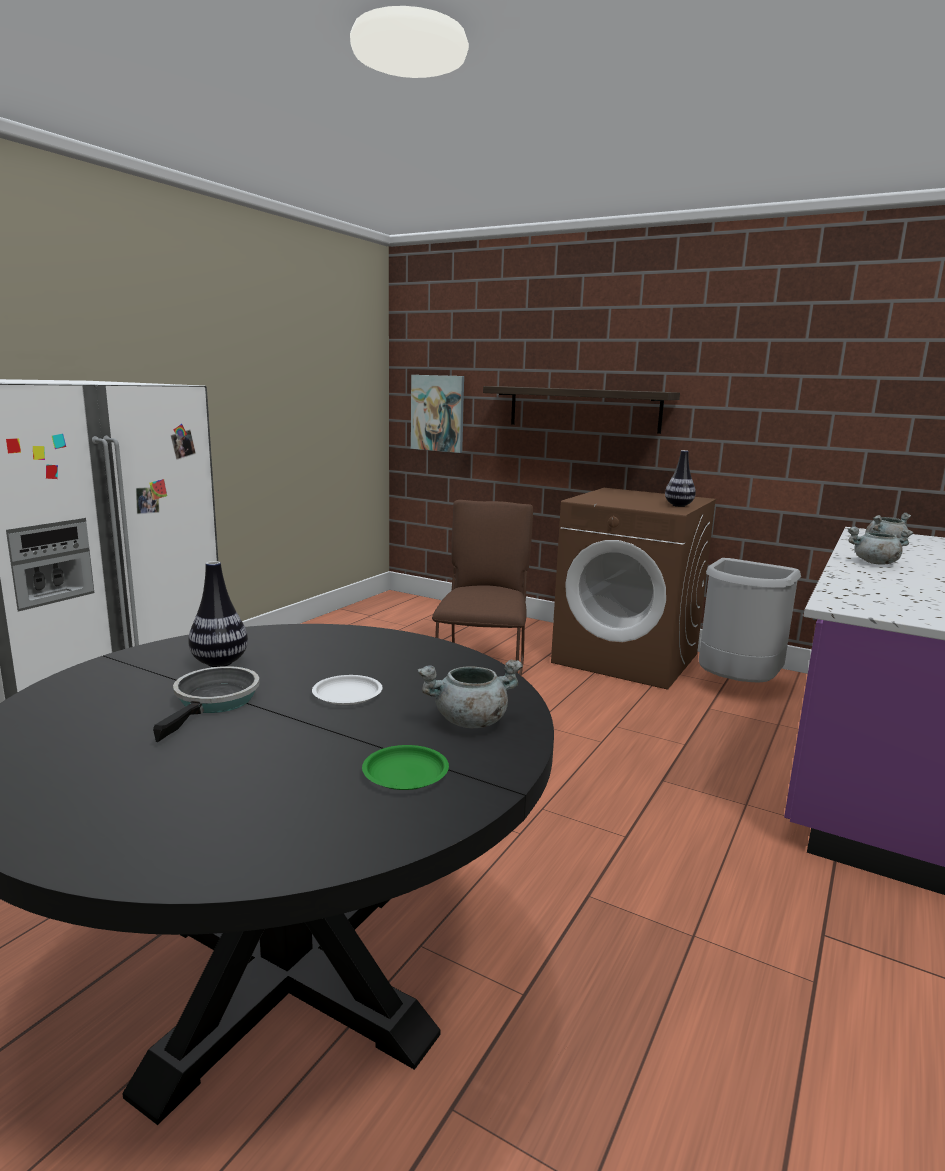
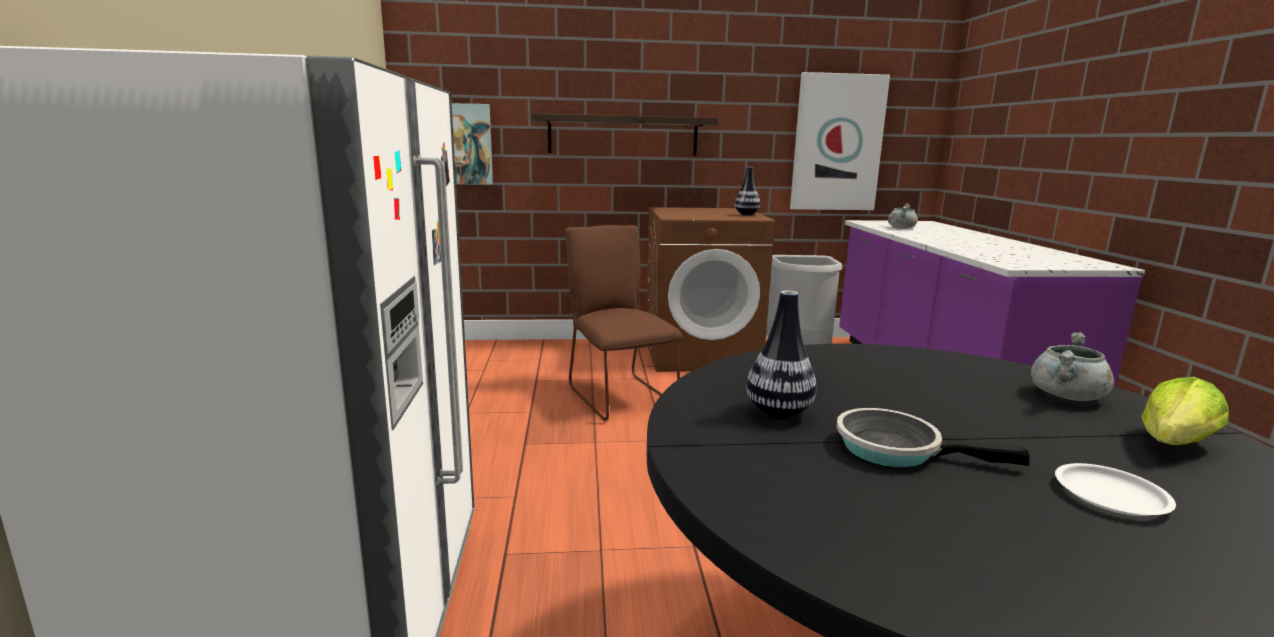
camera: 35 degrees left, 0 degrees up
frying pan [153,666,260,742] -> frying pan turned 45 degrees counterclockwise [836,408,1029,467]
white plate [312,675,382,705] -> white plate moved to [1055,463,1176,516]
green plate [362,745,449,790] -> lettuce [1141,377,1229,445]
grey cooking pot [847,526,913,565] -> none
none -> picture [790,72,890,210]

